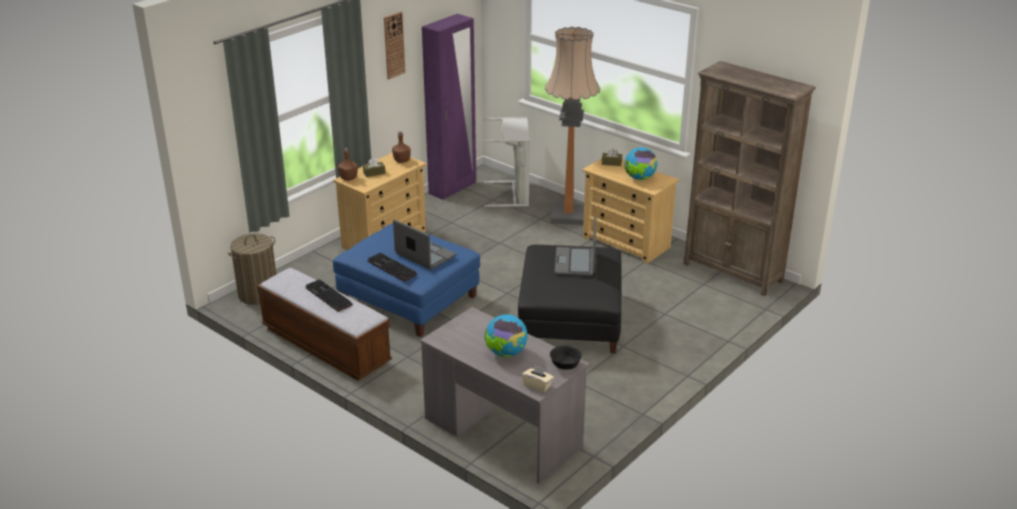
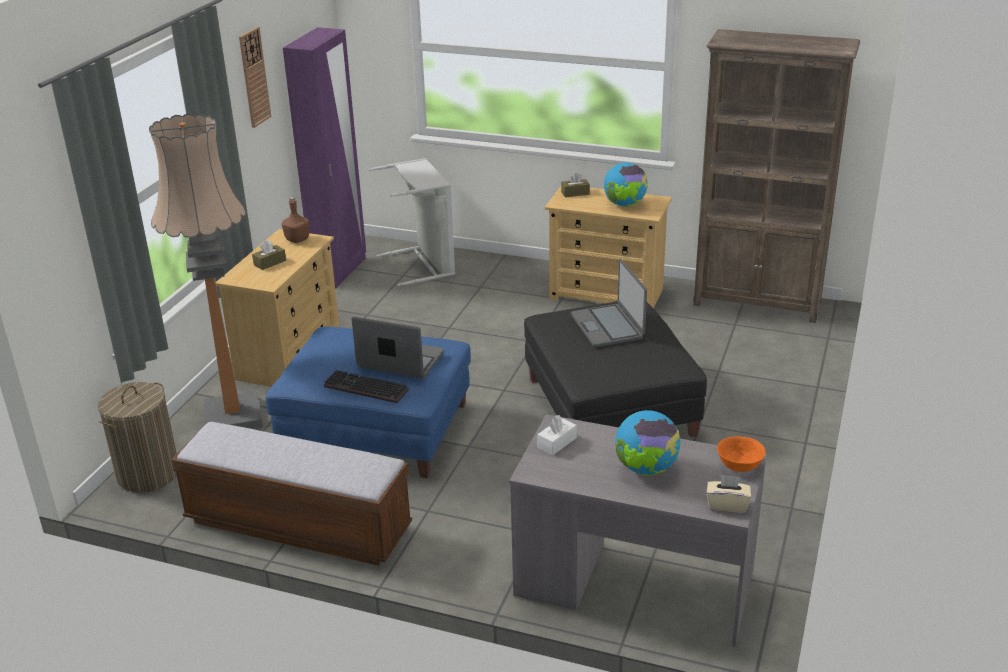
camera: 20 degrees left, 0 degrees up
keyboard [306,279,353,312] -> none
brown bottle [338,148,358,181] -> none
floor lamp [545,27,600,225] -> floor lamp moved to [149,113,263,429]
black bowl [550,346,582,370] -> orange bowl [717,436,765,472]
none -> white tissue box [537,415,577,455]

